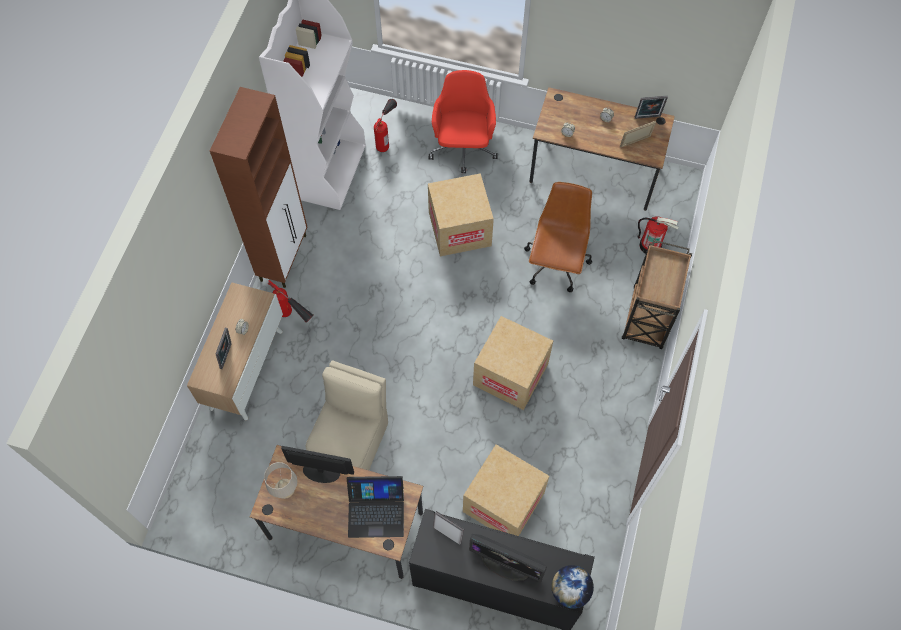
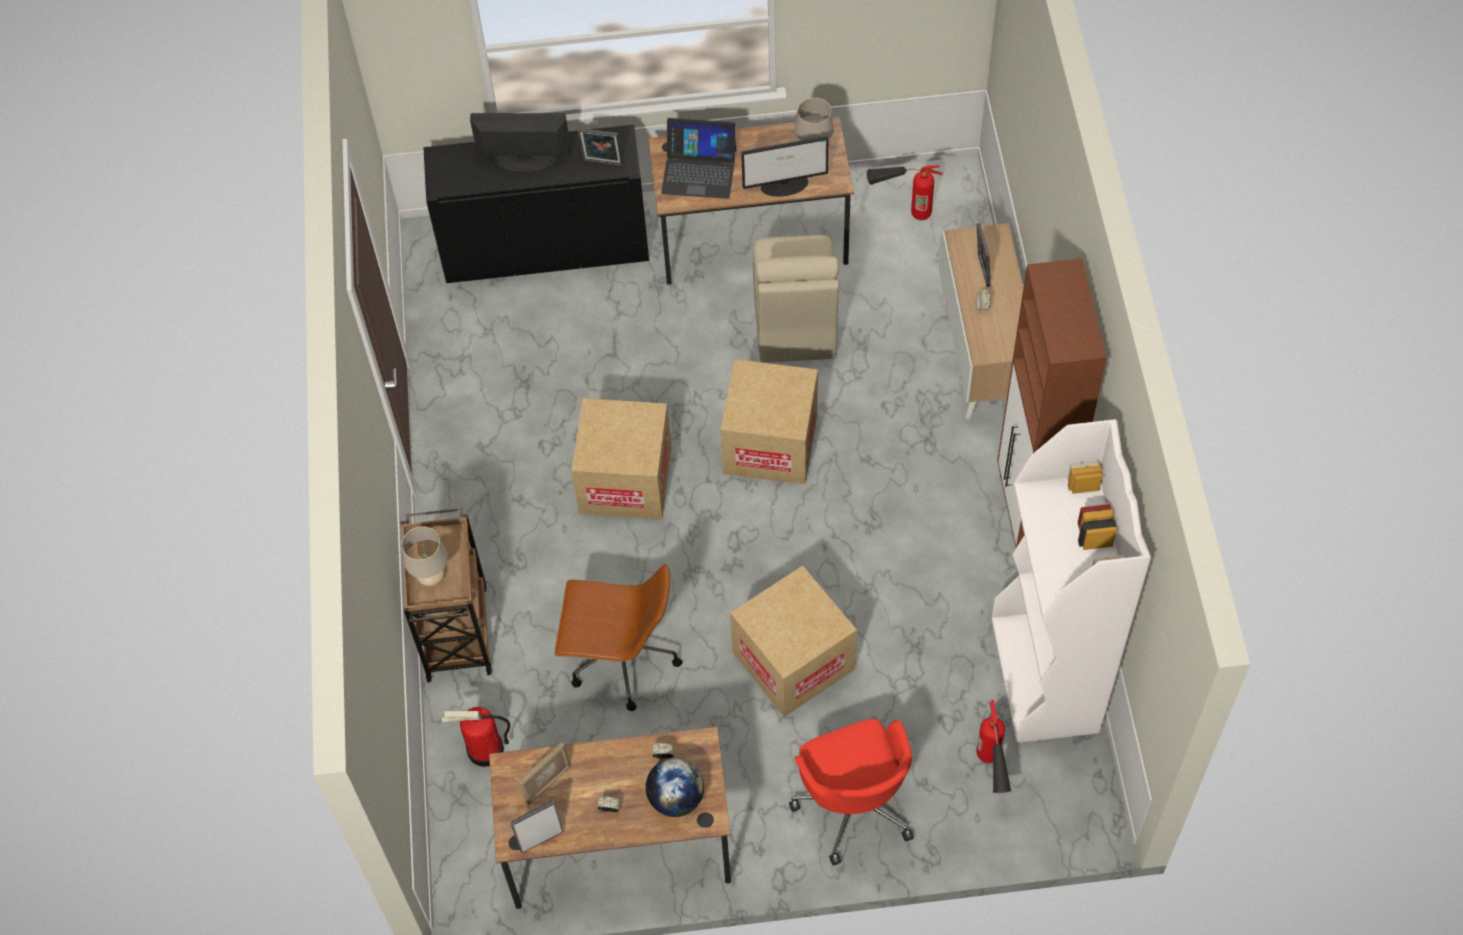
camera: 160 degrees right, 5 degrees down
fire extinguisher [267,280,314,323] -> fire extinguisher moved to [867,165,943,220]
laptop [347,476,404,538] -> laptop turned 150 degrees counterclockwise [661,118,736,199]
cardboard box [463,445,549,536] -> cardboard box moved to [720,359,818,484]
brown office chair [524,182,592,292] -> brown office chair turned 75 degrees counterclockwise [555,564,682,711]
globe [551,565,594,609] -> globe moved to [646,758,704,817]
none -> beige table lamp [401,526,448,587]

